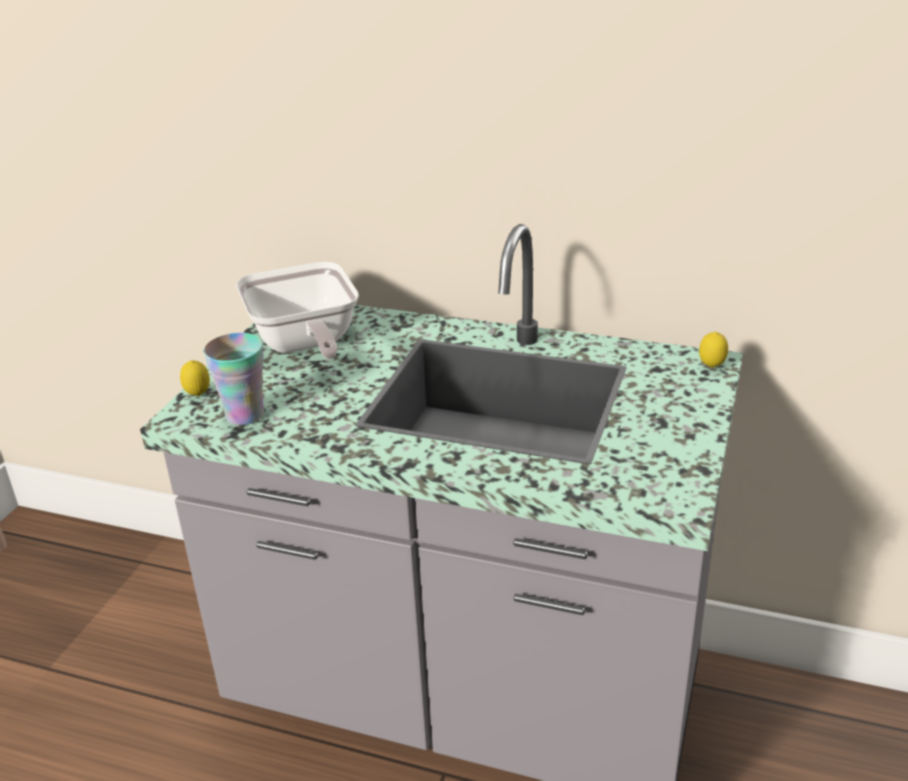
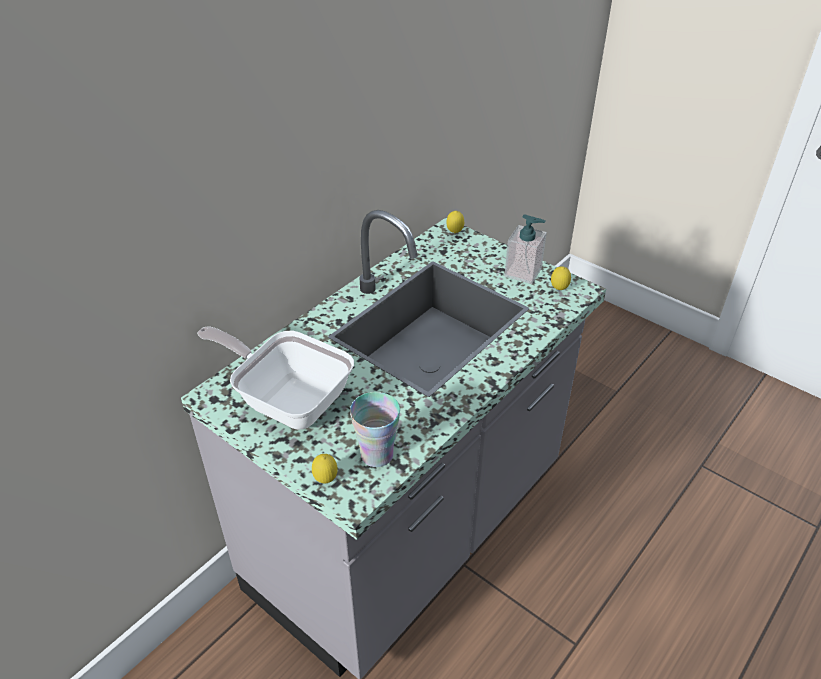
camera: 70 degrees left, 10 degrees up
frying pan [236,262,359,359] -> frying pan turned 150 degrees counterclockwise [197,326,354,430]
none -> soap dispenser [504,214,547,284]
none -> lemon [551,266,571,290]

